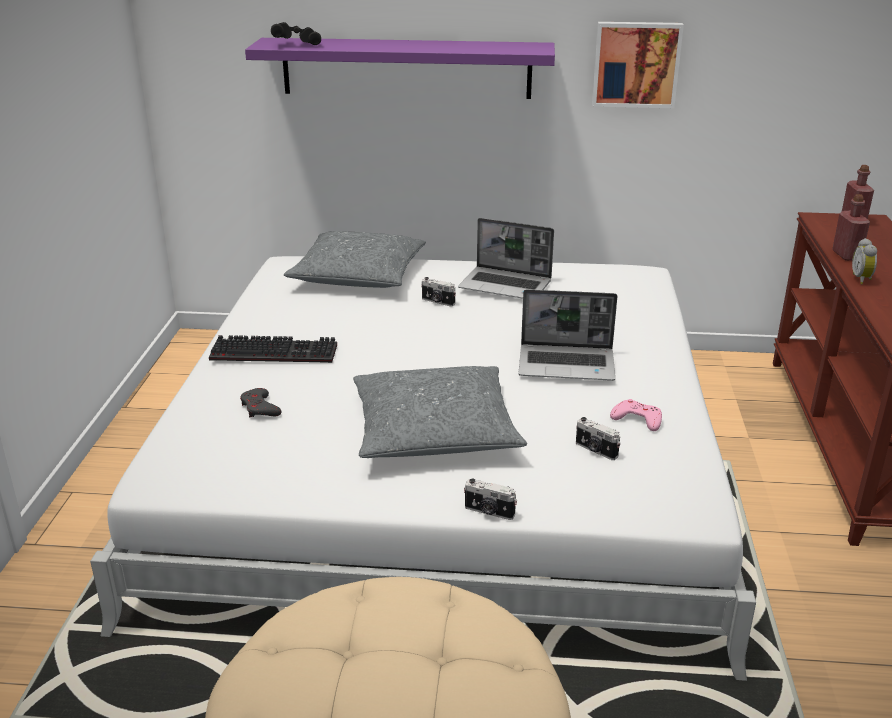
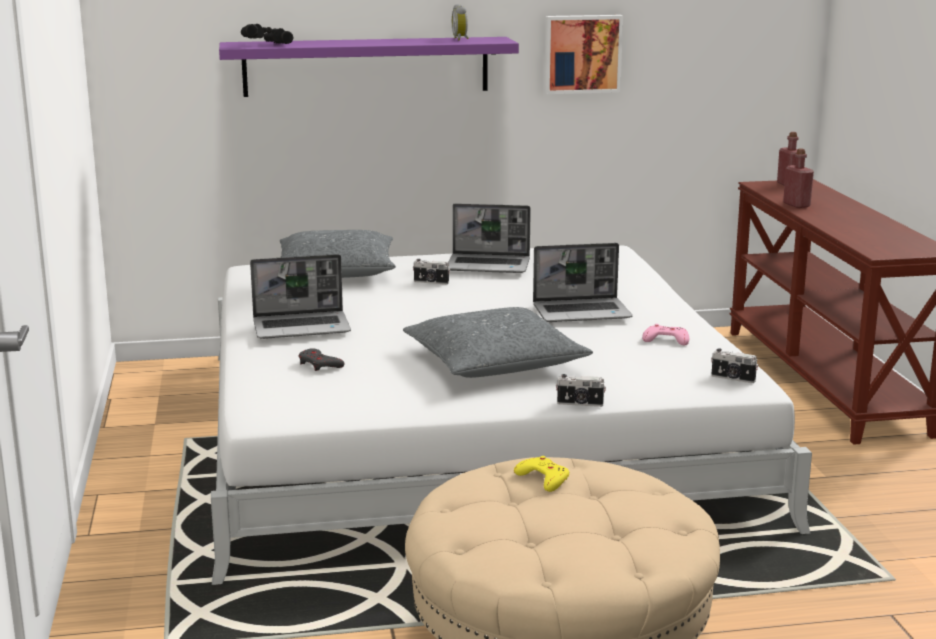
camera: 15 degrees left, 10 degrees down
keyboard [209,335,337,363] -> laptop [250,254,351,339]
camera [576,417,620,460] -> camera moved to [711,348,758,383]
alarm clock [852,238,877,284] -> alarm clock moved to [452,4,469,41]
none -> yellow game controller [514,456,569,492]

